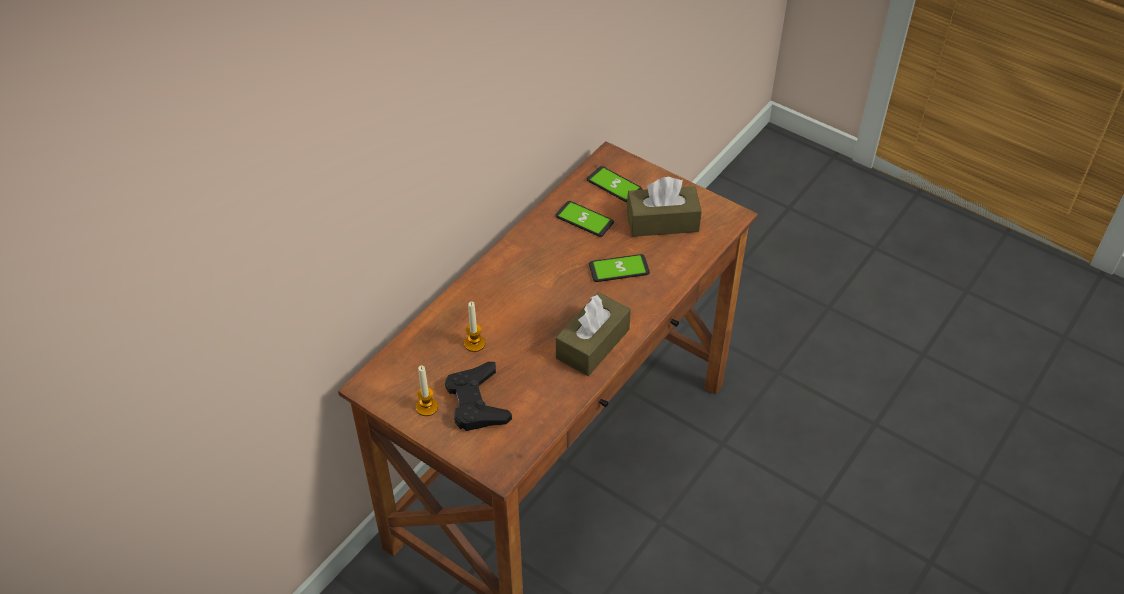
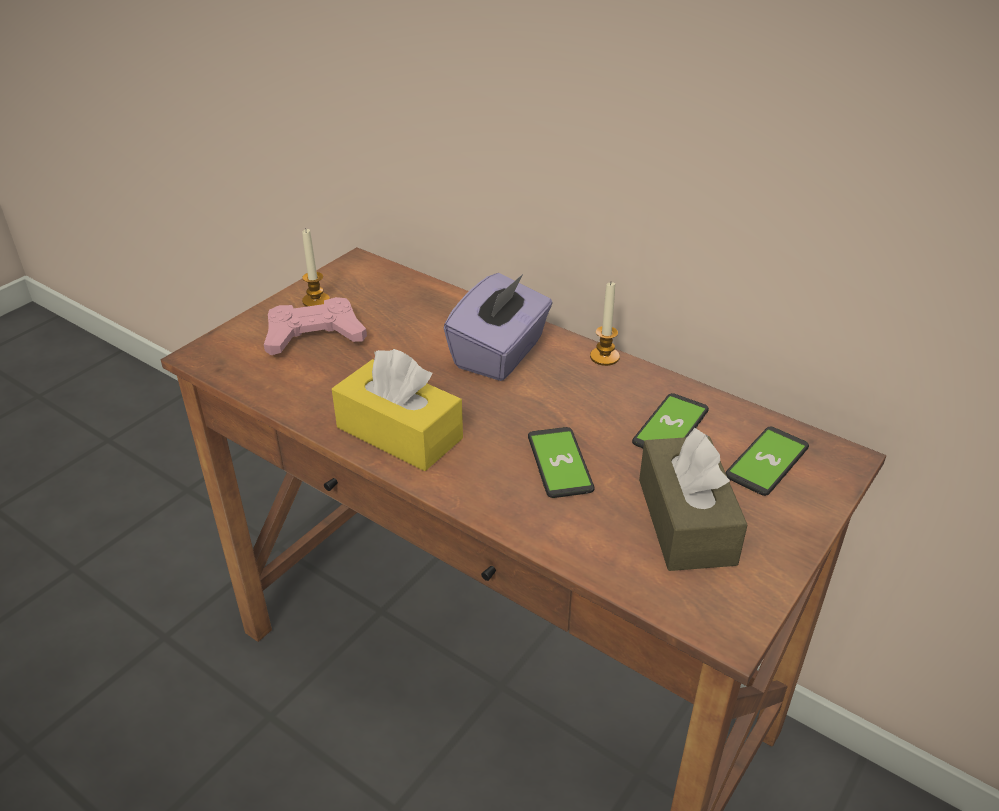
camera: 90 degrees right, 10 degrees down
black game controller [445,362,512,431] -> pink game controller [264,297,367,355]
candle [464,301,485,352] -> candle moved to [590,282,620,366]
brown tissue box [556,292,631,376] -> yellow tissue box [332,349,463,471]
none -> purple tissue box [444,273,553,381]

